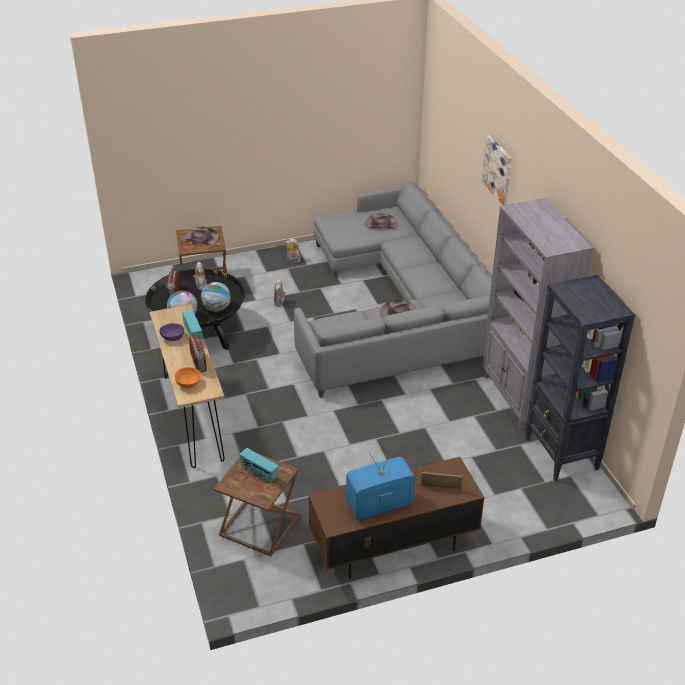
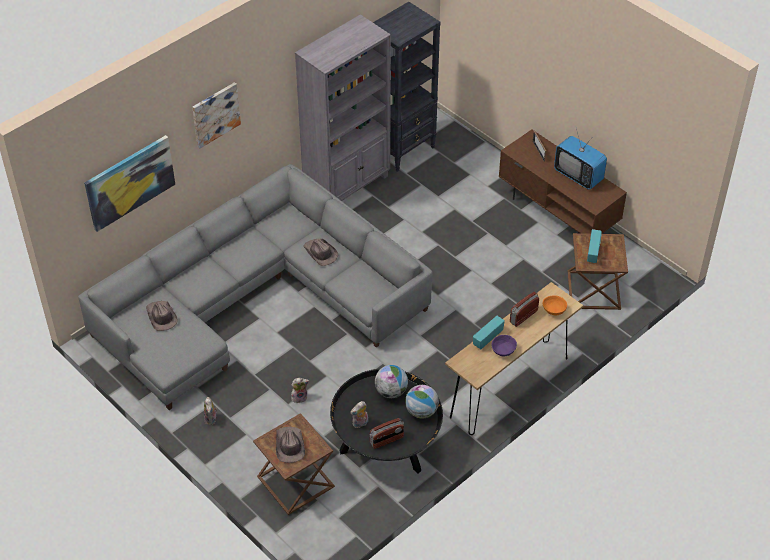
camera: 115 degrees left, 10 degrees up
none -> picture [84,135,175,232]

